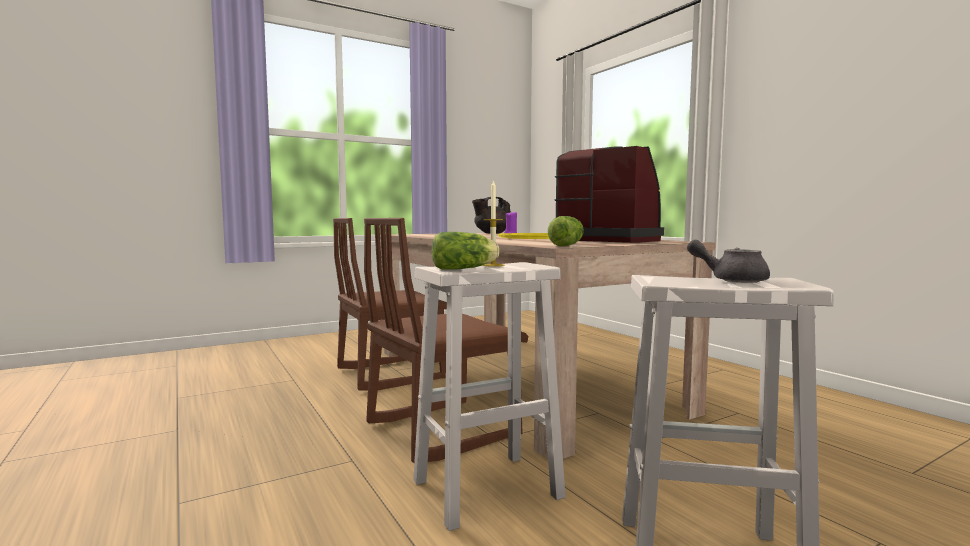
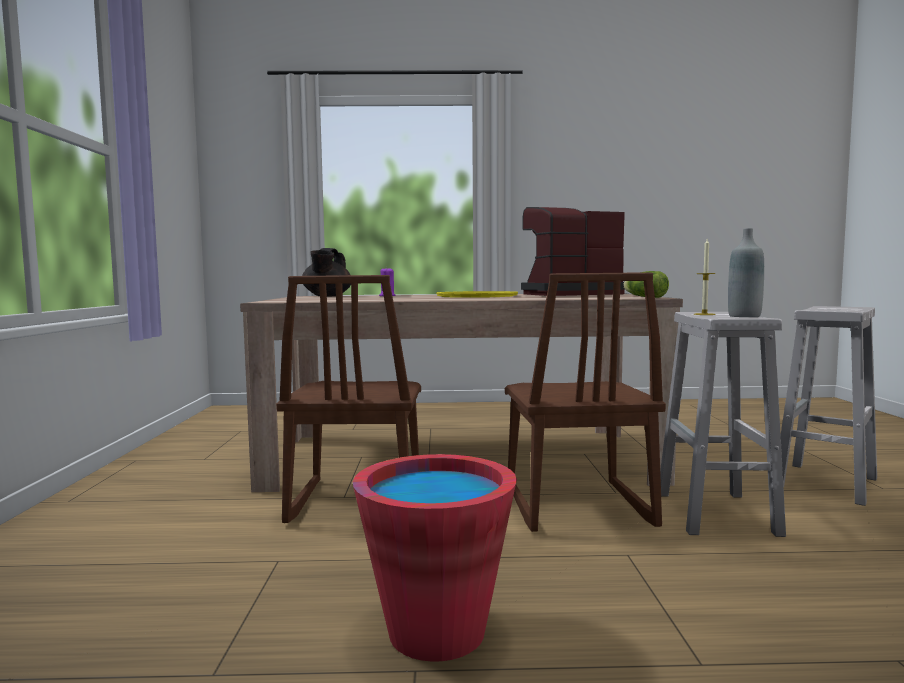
camera: 60 degrees left, 0 degrees up
lettuce [432,232,499,270] -> grey bottle [728,228,764,317]
grey teapot [687,240,770,283] -> none
none -> red bucket [353,454,517,662]

